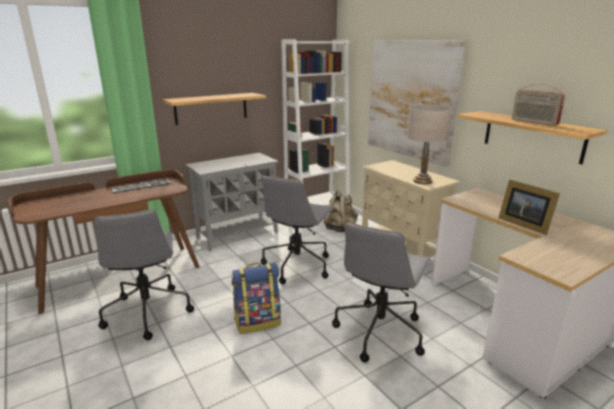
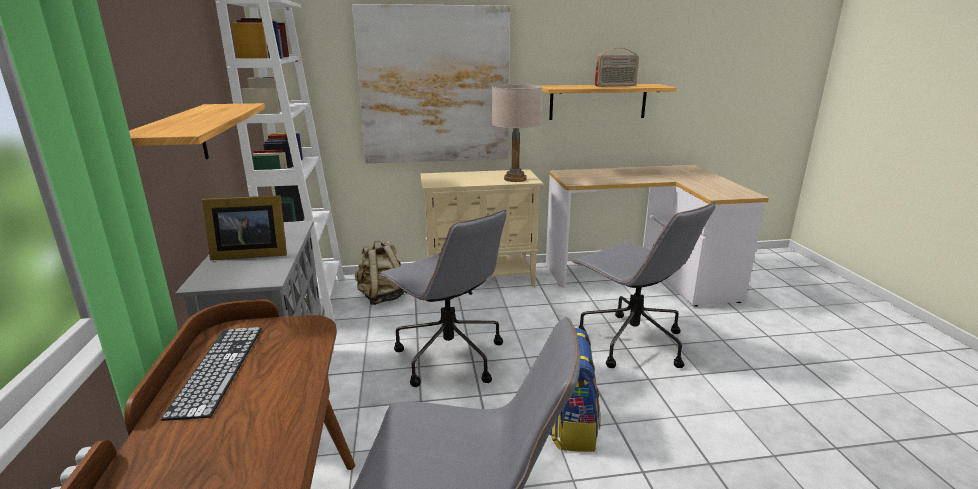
camera: 65 degrees left, 0 degrees up
picture frame [499,180,560,235] -> picture frame moved to [202,195,287,260]

